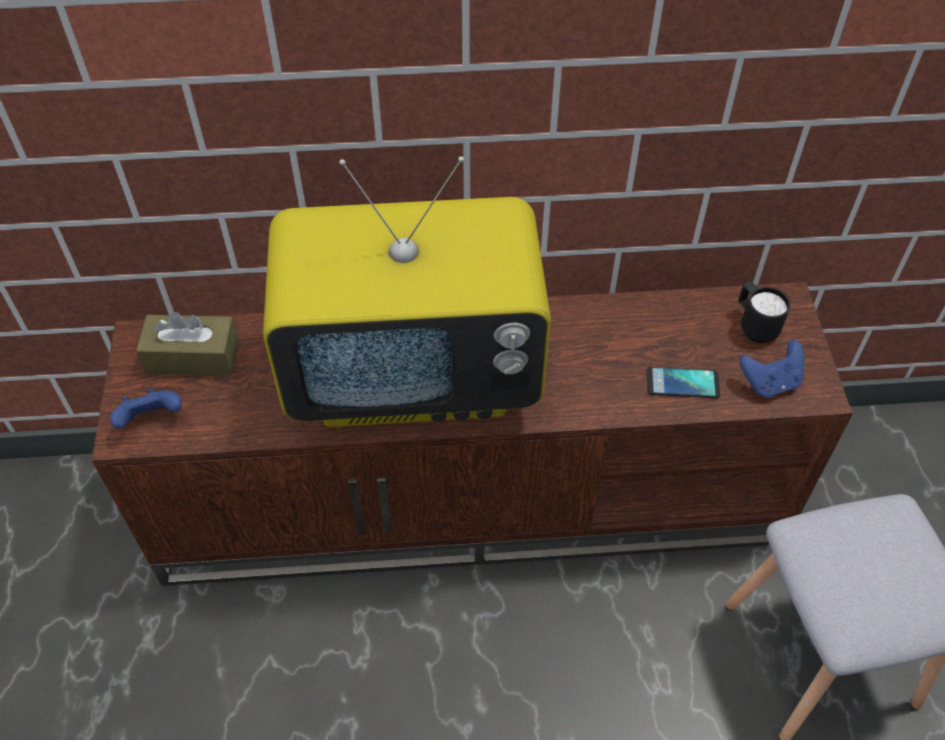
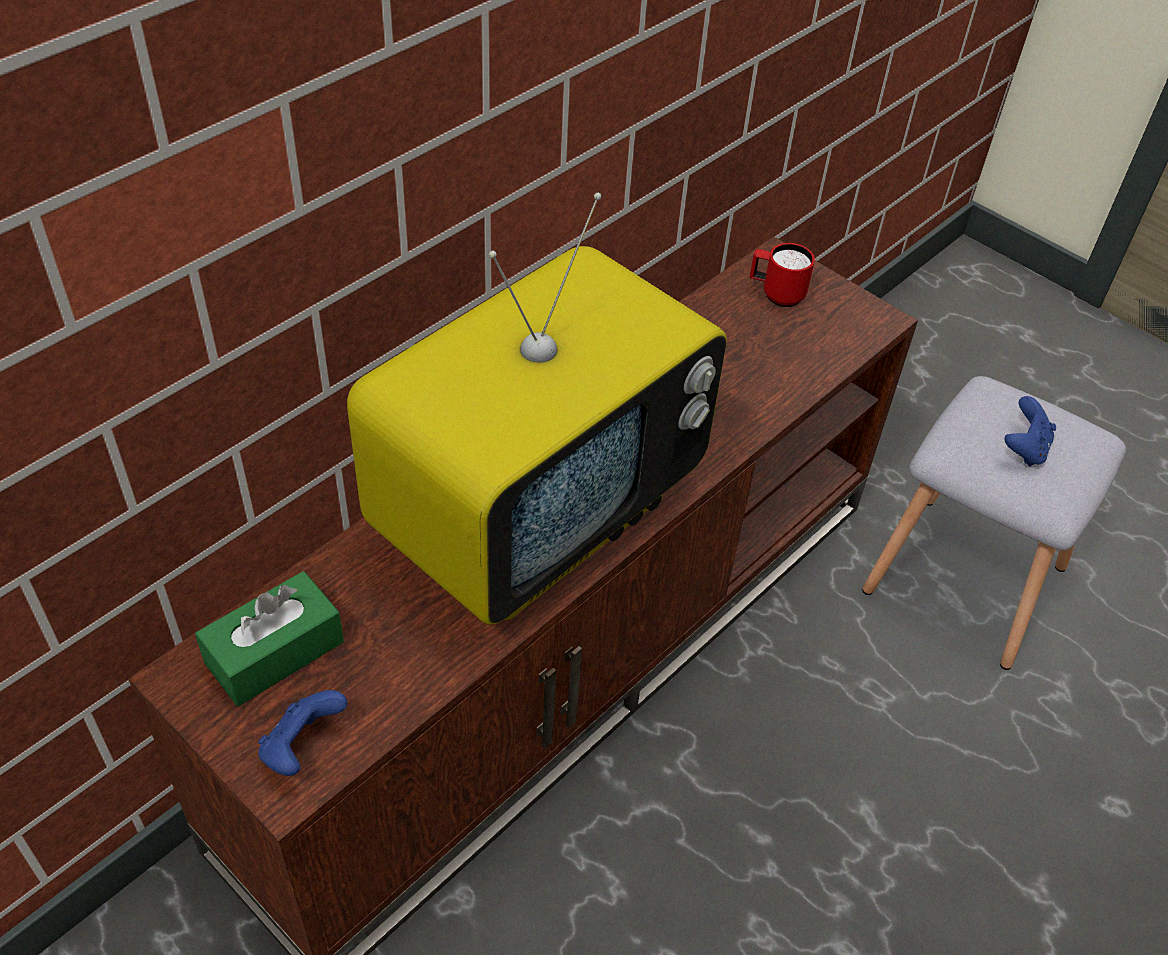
camera: 45 degrees left, 5 degrees down
brown tissue box [136,312,239,376] -> green tissue box [195,571,344,706]
phone [647,367,720,398] -> none
black mug [738,281,791,343] -> red mug [750,243,815,307]
blue game controller [740,339,804,397] -> blue game controller moved to [1004,396,1056,466]

